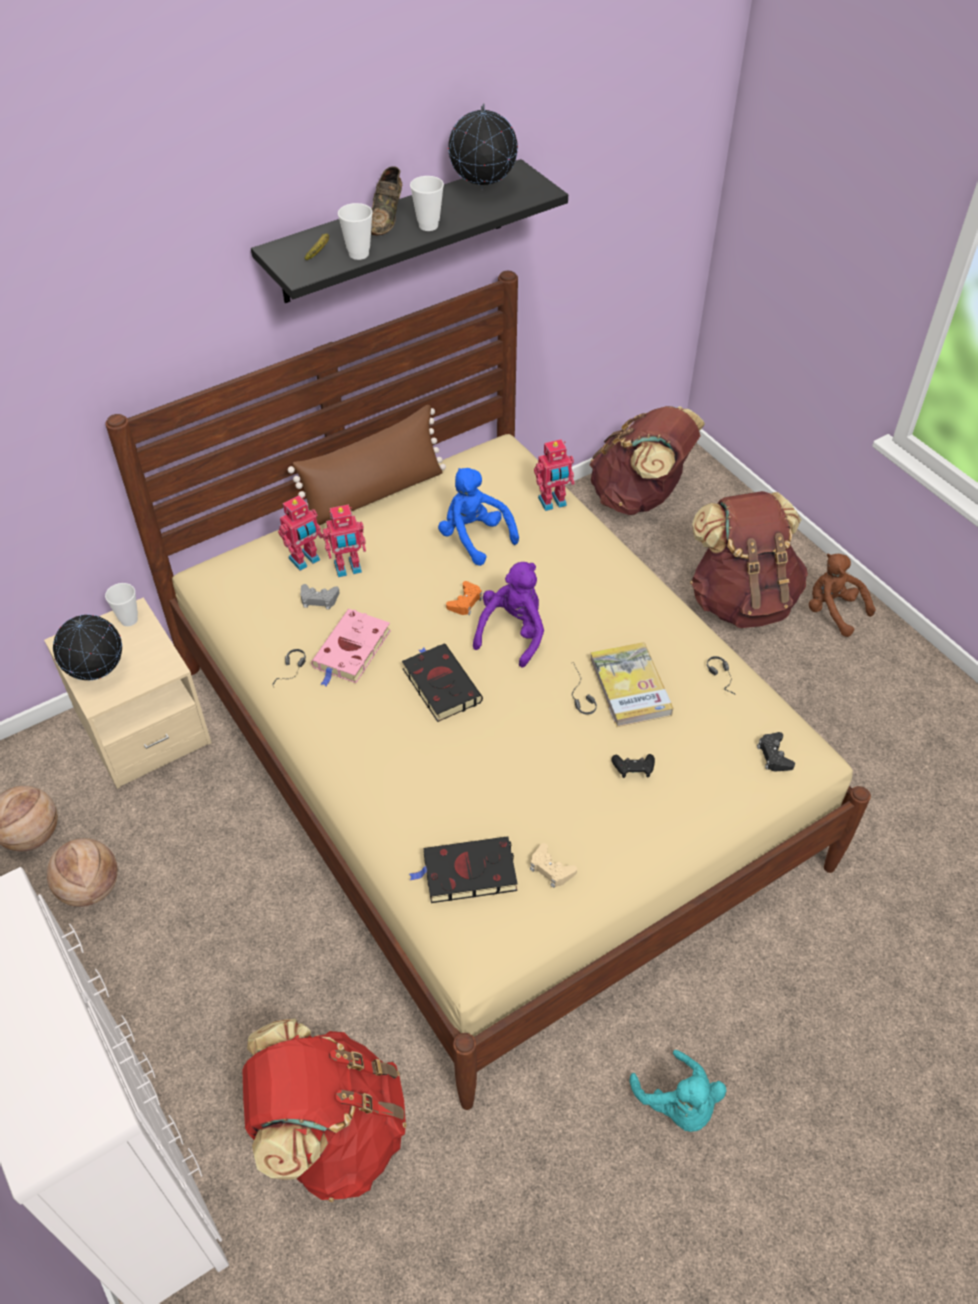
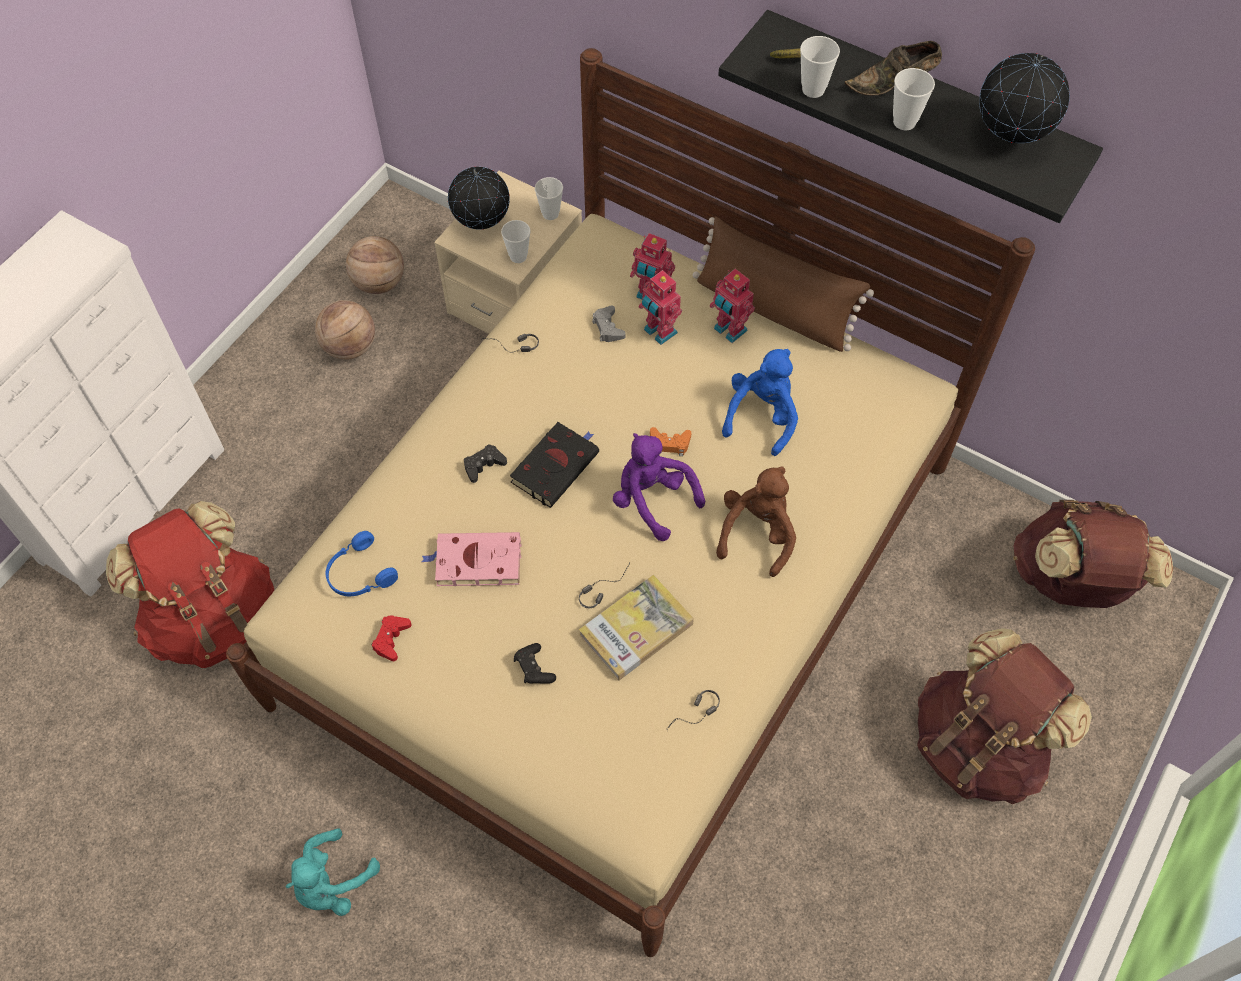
camera: 65 degrees right, 10 degrees up
pink book [311,609,391,686] -> pink book moved to [422,532,521,586]
black book [409,836,518,903] -> blue headphones [326,531,398,596]
purple plush toy [473,562,544,667] -> purple plush toy turned 135 degrees counterclockwise [613,433,705,541]
beige game controller [530,843,577,888] -> red game controller [372,615,412,661]
toy robot [534,439,575,511] -> toy robot moved to [710,269,755,343]
black game controller [757,732,795,772] -> black game controller moved to [464,444,507,483]
brown plush toy [809,553,876,637] -> brown plush toy moved to [716,466,796,577]
none -> cup [501,220,531,263]

